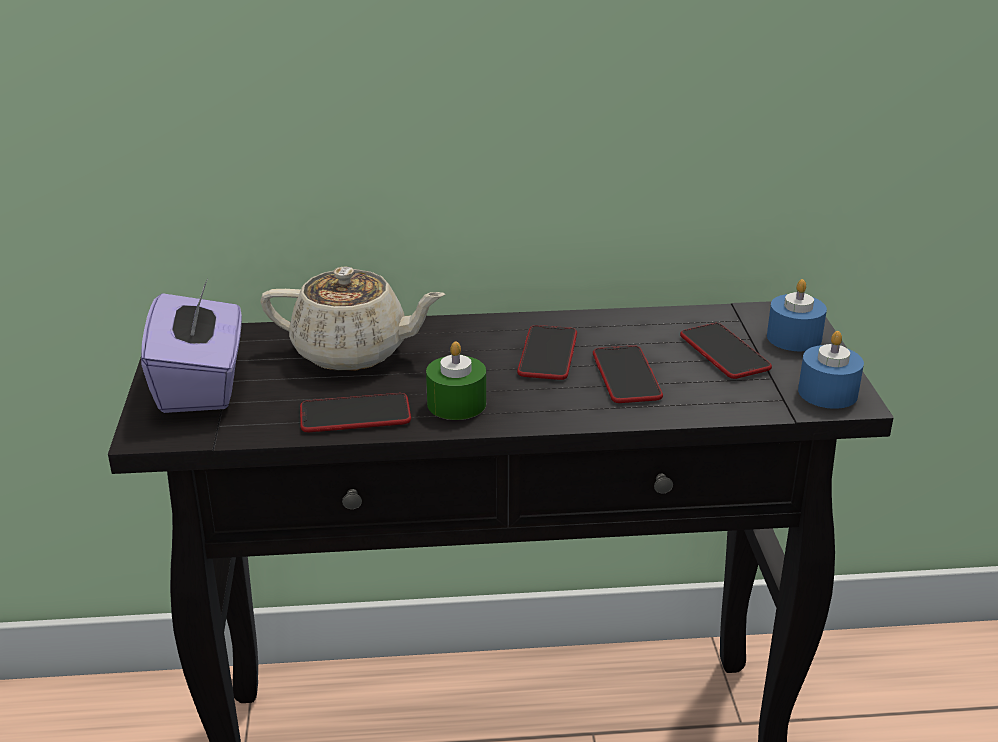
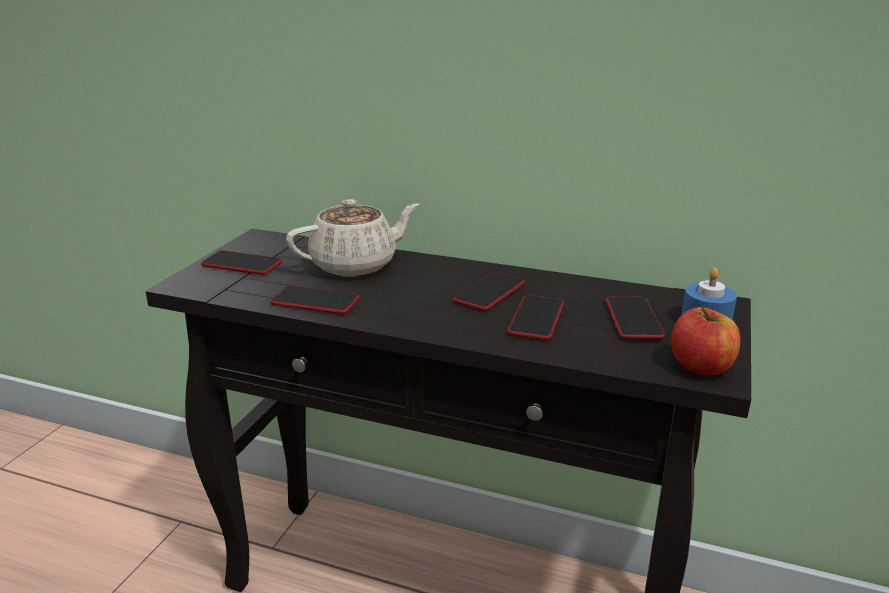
camera: 25 degrees right, 5 degrees down
purple tissue box [141,280,242,413] -> phone [201,250,282,275]
beige teapot [261,267,446,371] -> beige teapot turned 60 degrees counterclockwise [286,199,419,277]
green candle [426,341,486,420] -> none
blue candle [798,331,864,409] -> apple [671,307,741,376]

